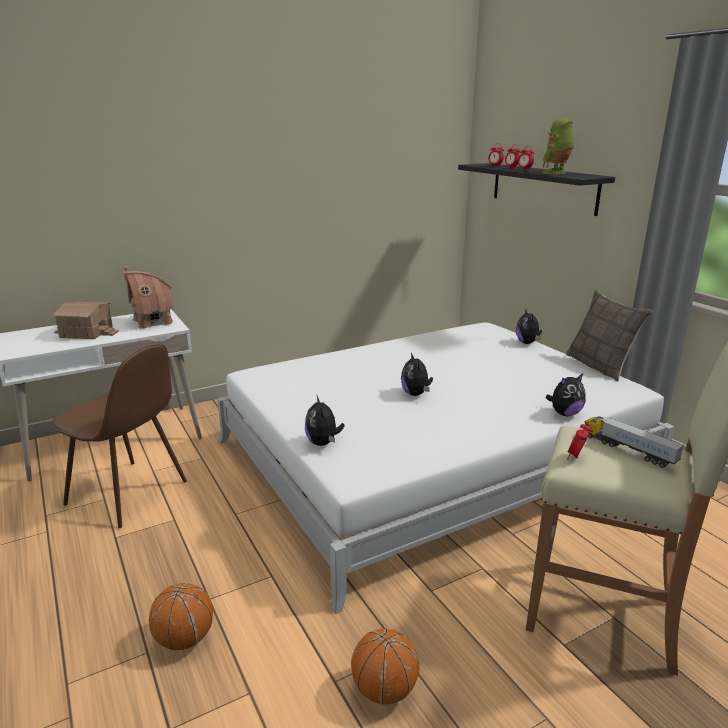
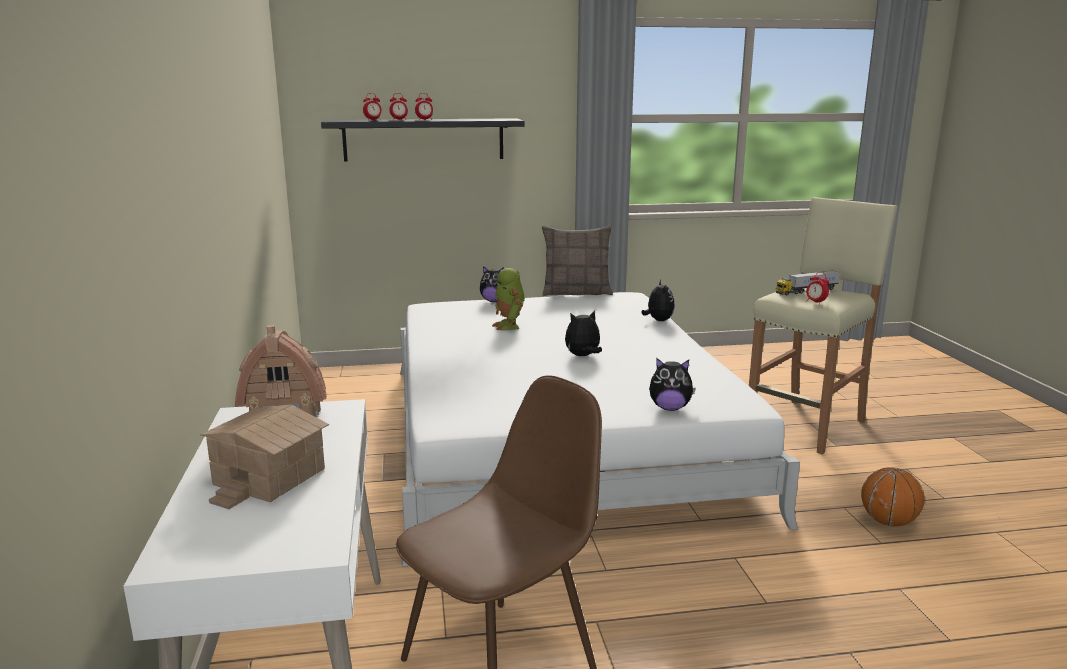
camera: 70 degrees left, 5 degrees down
basketball [149,583,213,650] -> none
plush toy [401,353,433,396] -> plush toy turned 150 degrees clockwise [565,310,602,356]
toy robot [541,118,574,175] -> toy robot moved to [492,268,525,331]

